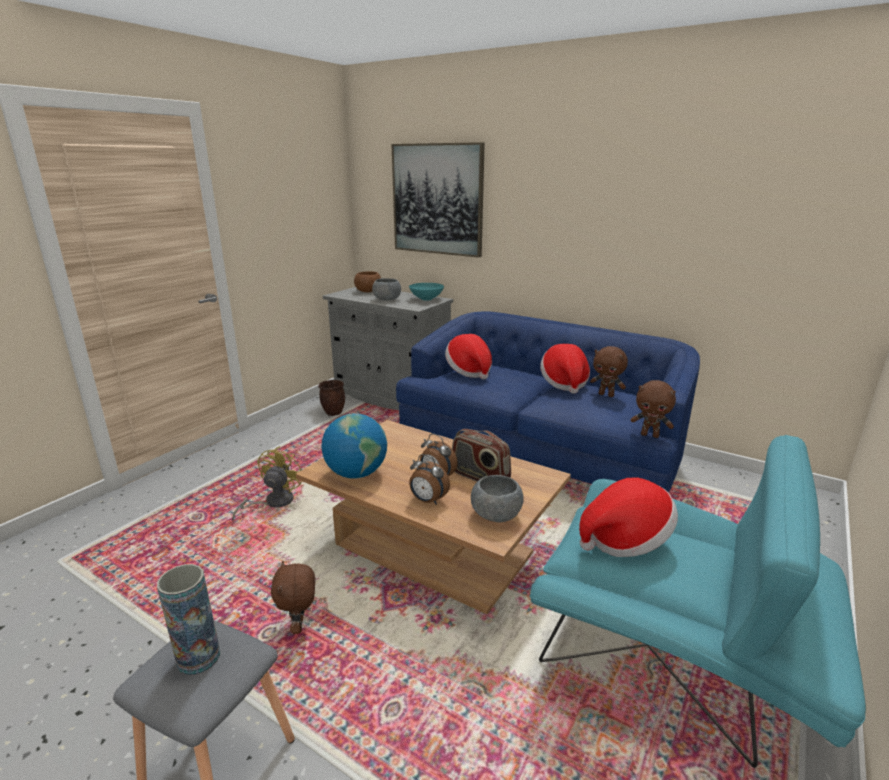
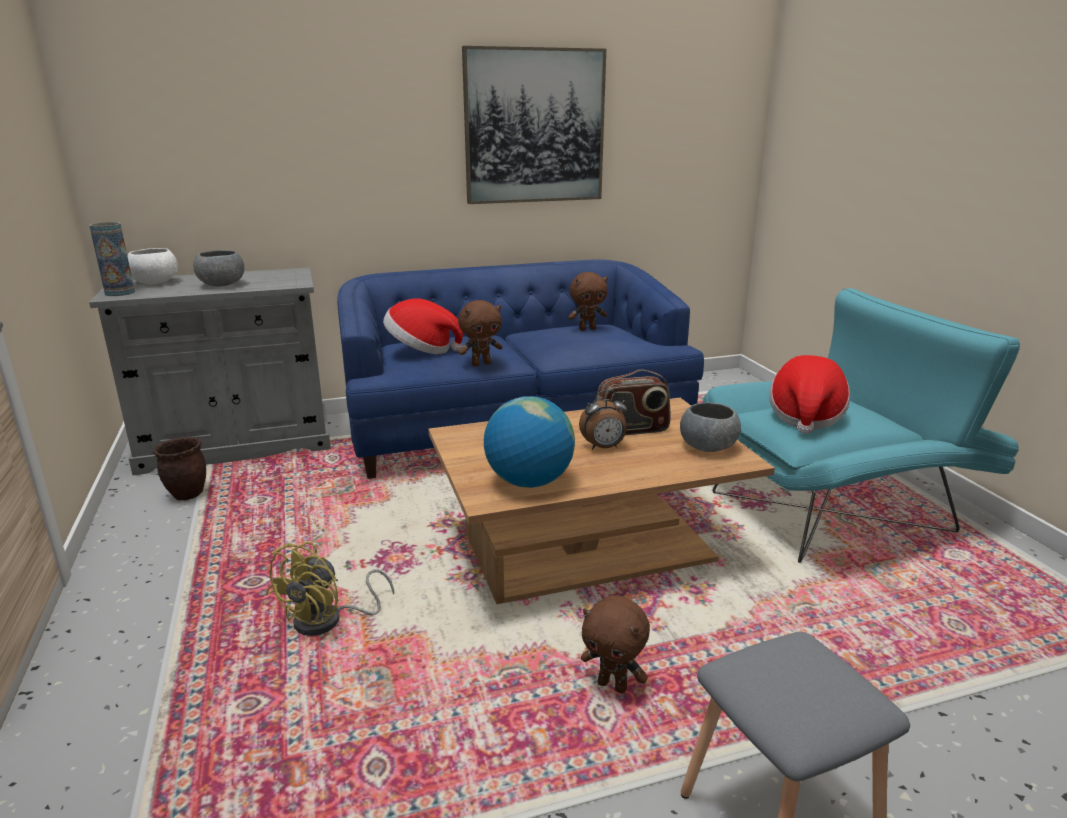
camera: 50 degrees left, 0 degrees up
vase [157,564,220,675] -> vase moved to [89,222,135,296]
yellow fan [232,446,302,520] -> yellow fan turned 120 degrees counterclockwise [266,542,394,636]
brown bowl [354,271,381,292] -> white bowl [127,248,178,284]
picture [391,142,485,258] -> picture moved to [462,46,606,204]
turquoise bowl [409,283,444,301] -> none
alarm clock [409,454,450,505] -> none
hat [540,344,590,394] -> none
brown plush toy [631,380,676,438] -> brown plush toy moved to [458,300,503,366]

